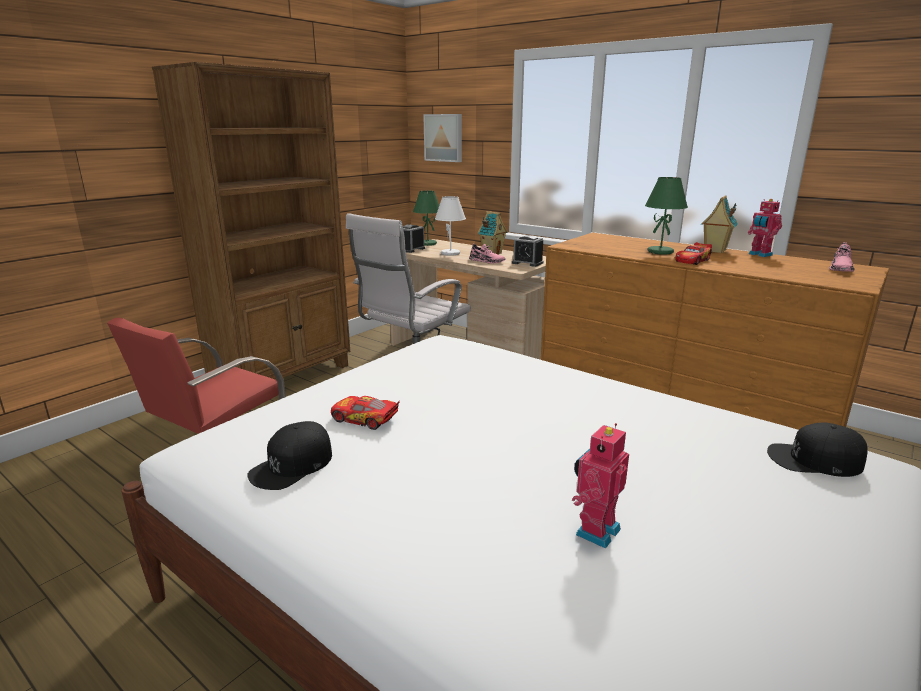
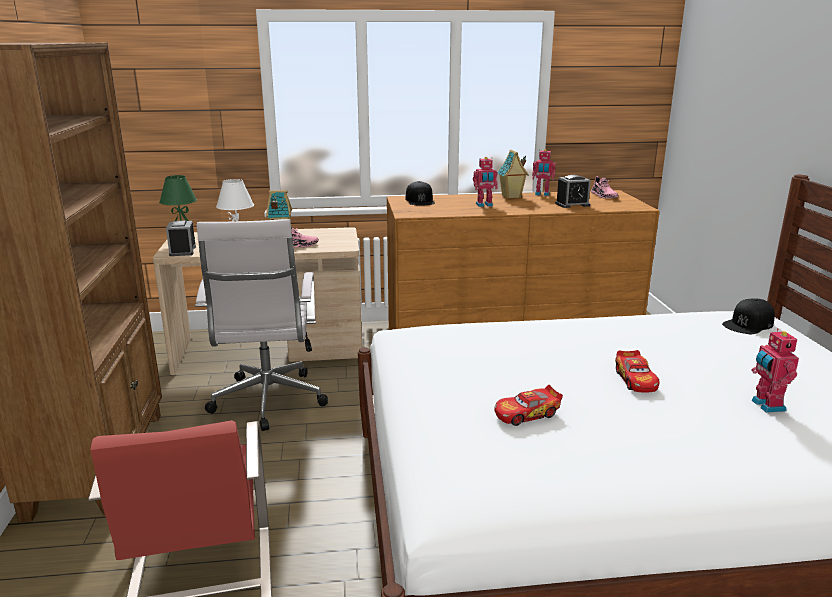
camera: 45 degrees left, 0 degrees up
black cap [247,421,332,490] -> black cap moved to [405,181,435,206]
picture [423,114,462,162] -> none
alarm clock [512,235,544,267] -> alarm clock moved to [555,175,591,208]
green table lamp [645,177,688,255] -> toy robot [473,157,498,207]
toy car [675,242,712,265] -> toy car moved to [615,350,659,393]

